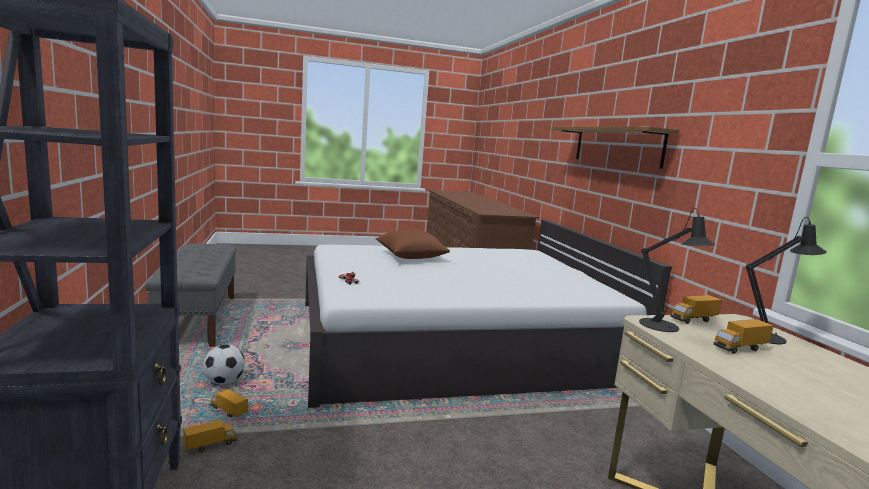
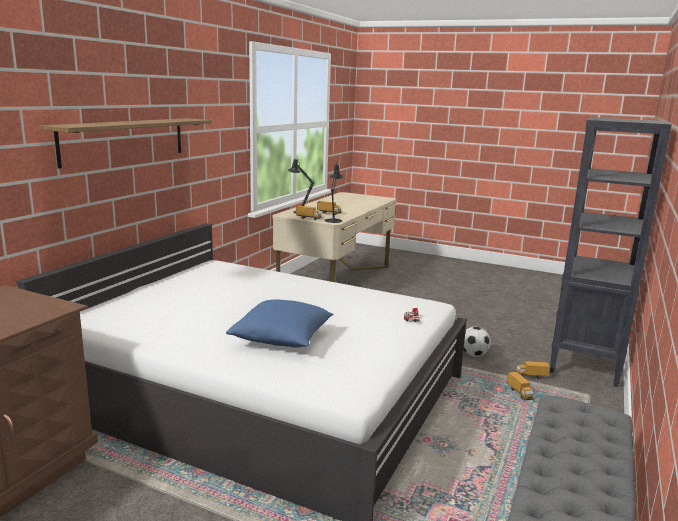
camera: 140 degrees left, 5 degrees up
football [203,344,245,384] -> football moved to [463,327,491,357]
brown pillow [376,229,450,259] -> blue pillow [226,299,334,348]

